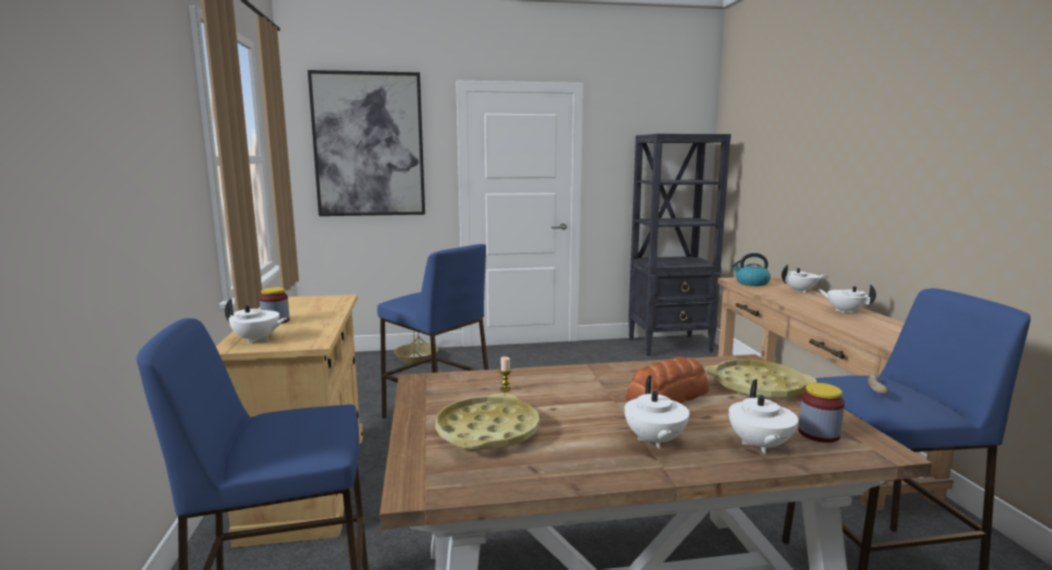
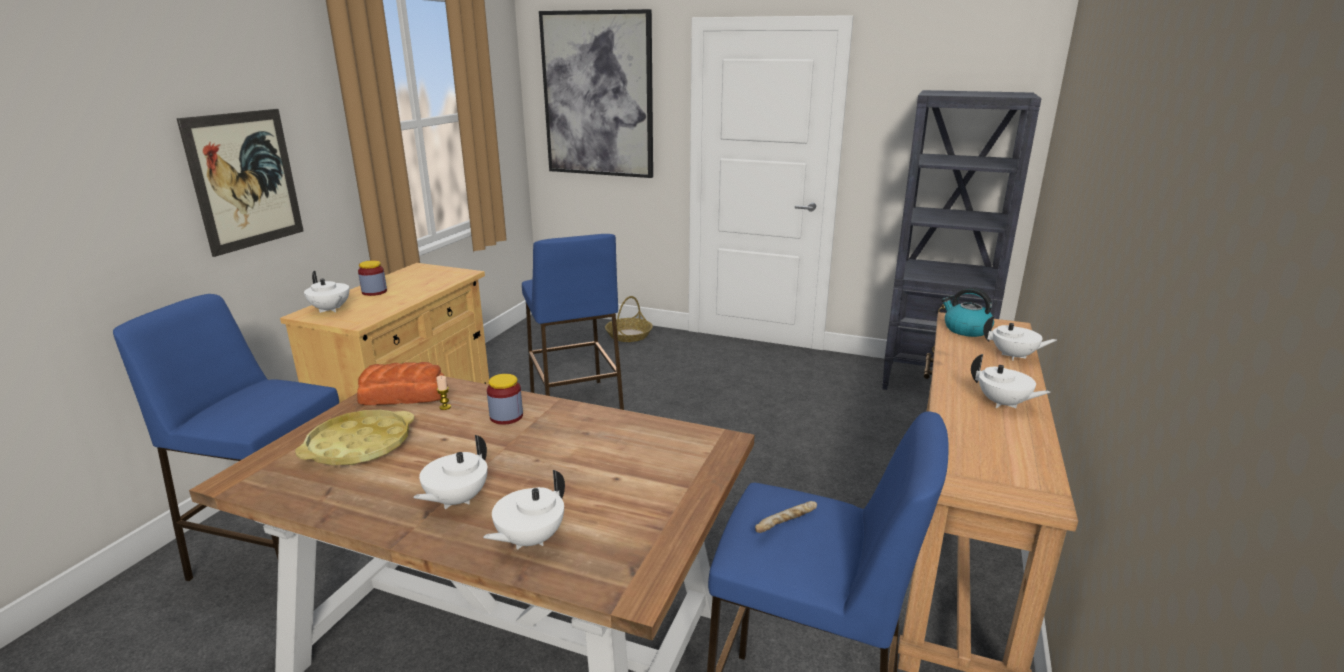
camera: 30 degrees right, 10 degrees up
bread [626,356,709,404] -> bread moved to [357,362,448,405]
yellow tray [706,360,817,400] -> none
jar [798,383,845,443] -> jar moved to [487,374,523,425]
white teapot [818,284,876,314] -> white teapot turned 150 degrees clockwise [971,354,1051,408]
none -> picture [176,109,304,257]

